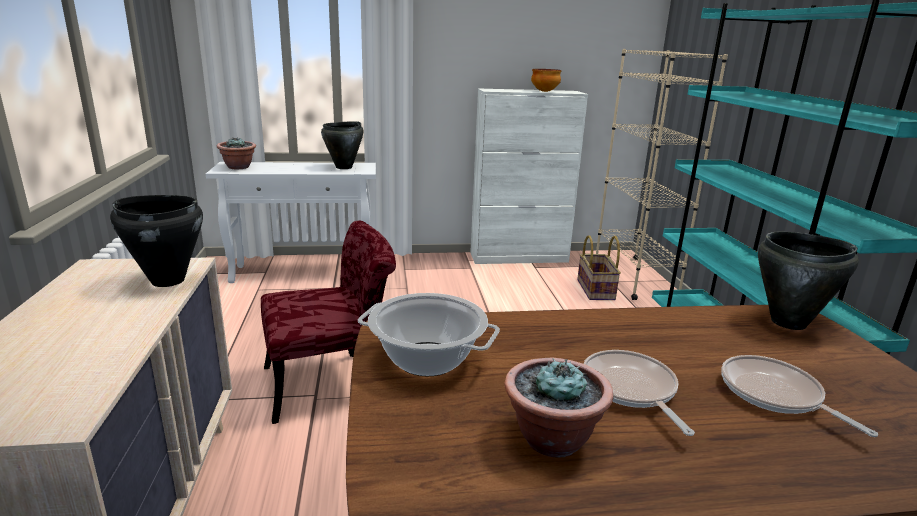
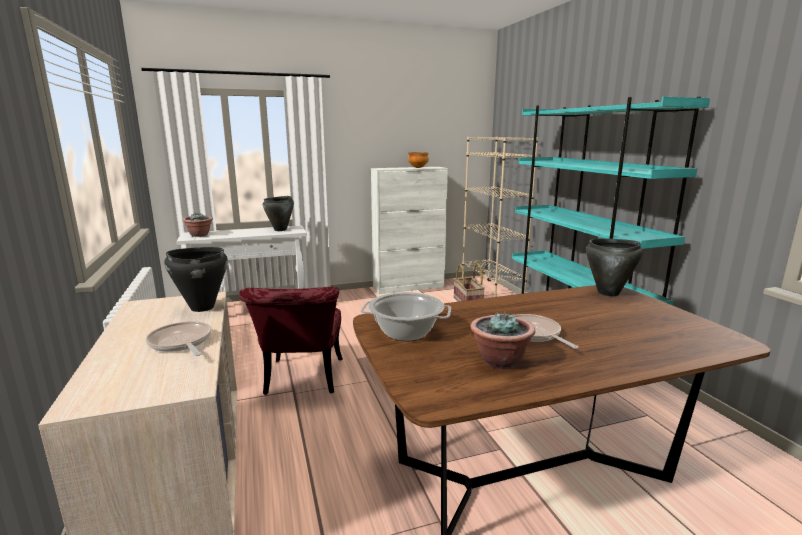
camera: 10 degrees left, 5 degrees down
red chair [261,220,396,424] -> red chair turned 120 degrees clockwise [239,287,343,395]
frying pan [721,355,878,437] -> frying pan moved to [146,321,212,356]

